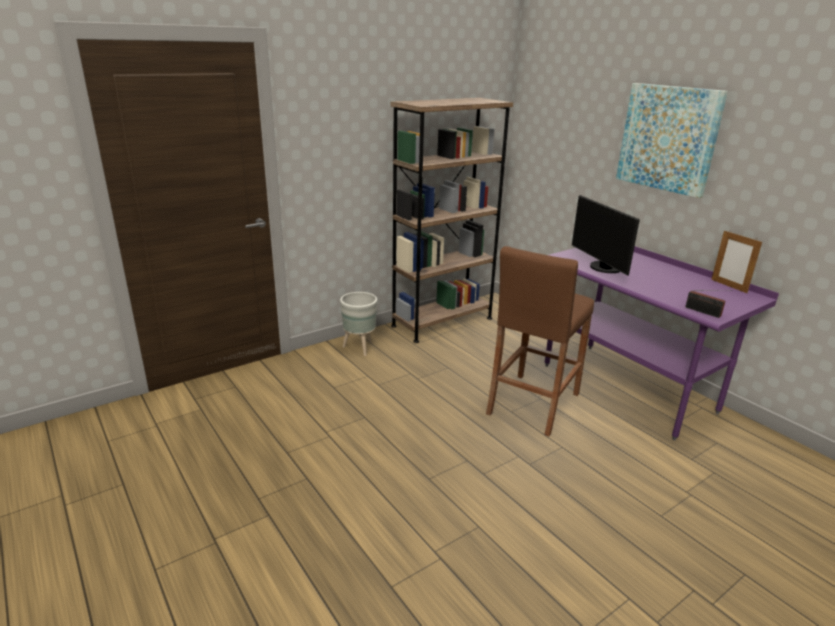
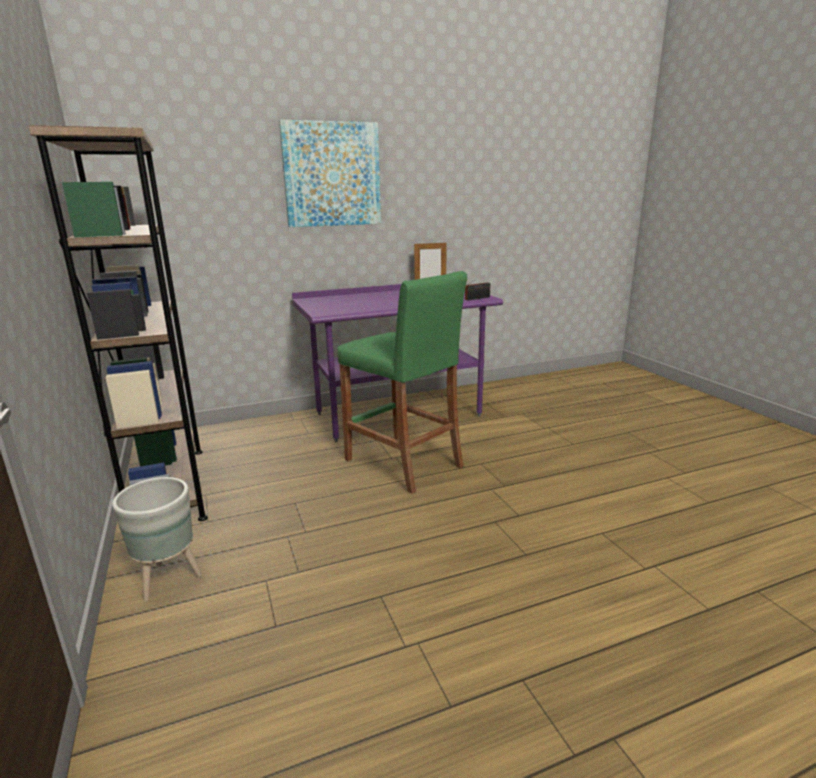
camera: 75 degrees left, 5 degrees down
brown stool [486,246,594,437] -> green stool [338,271,467,494]
monitor [572,195,640,276] -> none

